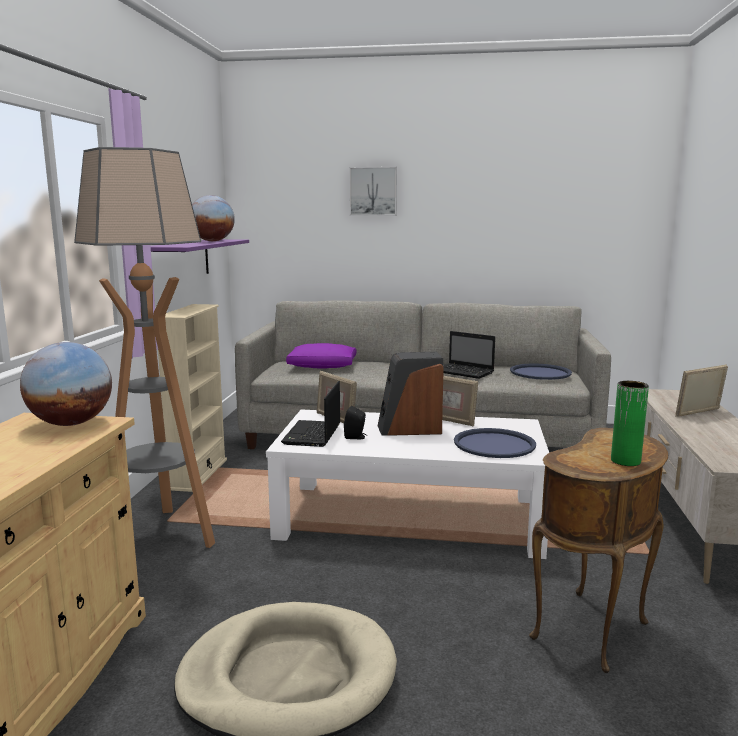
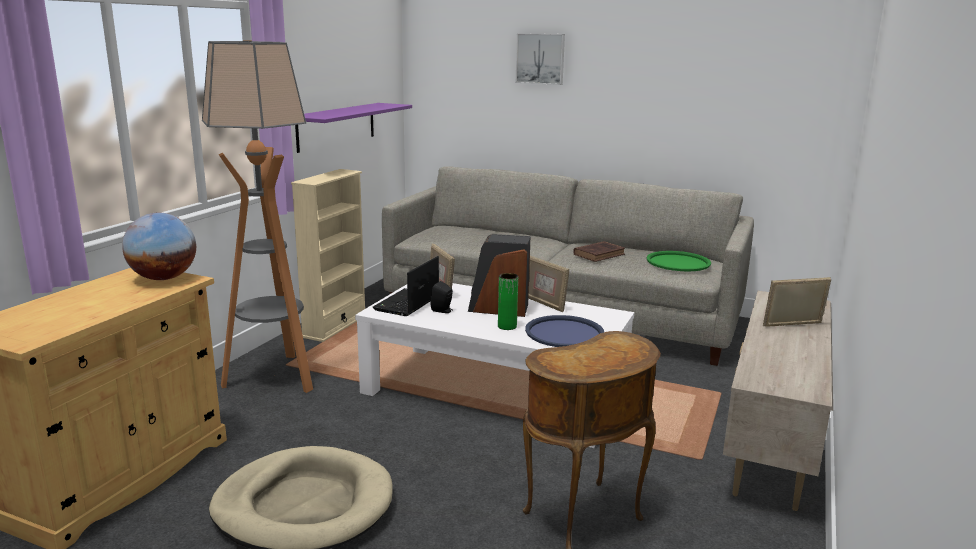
camera: 15 degrees right, 5 degrees up
globe [192,195,235,241] -> none
purple pillow [286,343,356,368] -> none
laptop [443,331,495,379] -> brown book [573,241,625,262]
blue tray [510,364,572,380] -> green tray [647,251,711,271]
green vase [611,381,649,466] -> green vase moved to [498,273,518,330]

